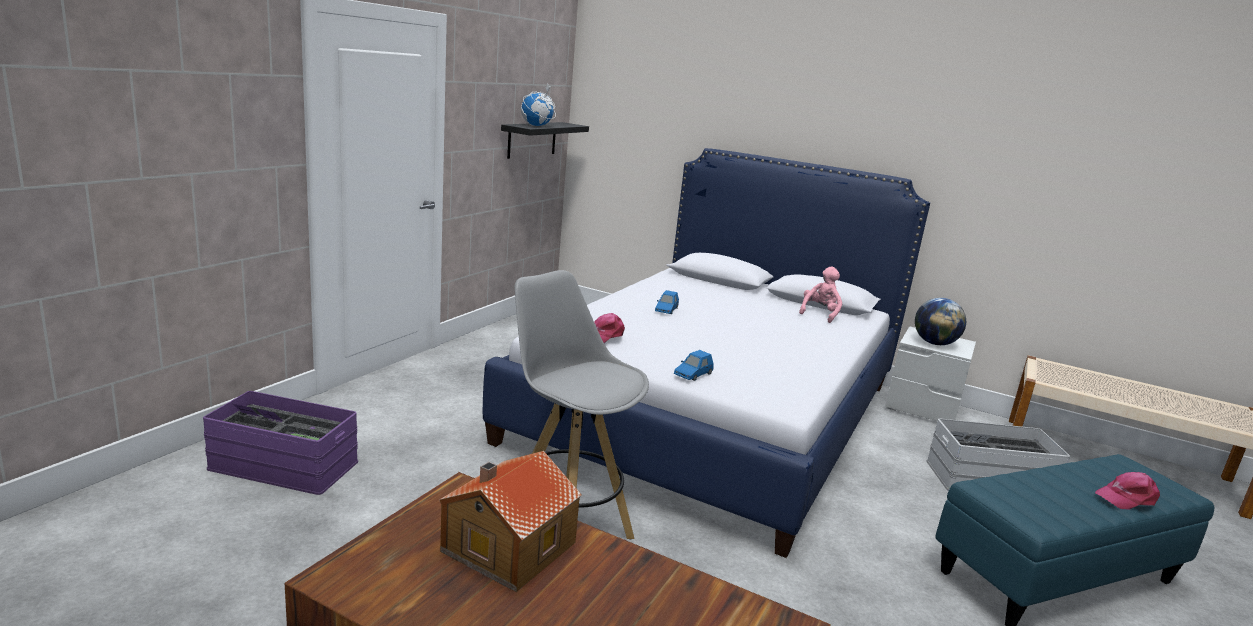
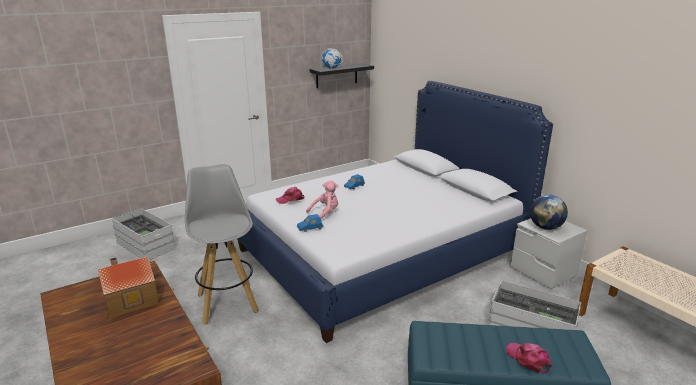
camera: 30 degrees right, 5 degrees up
purple storage box [203,391,358,495] -> grey storage box [112,208,176,260]
pink plush toy [799,266,842,323] -> pink plush toy moved to [306,180,338,219]
pink cap [1095,472,1160,510] -> pink cap turned 45 degrees clockwise [506,343,553,373]

